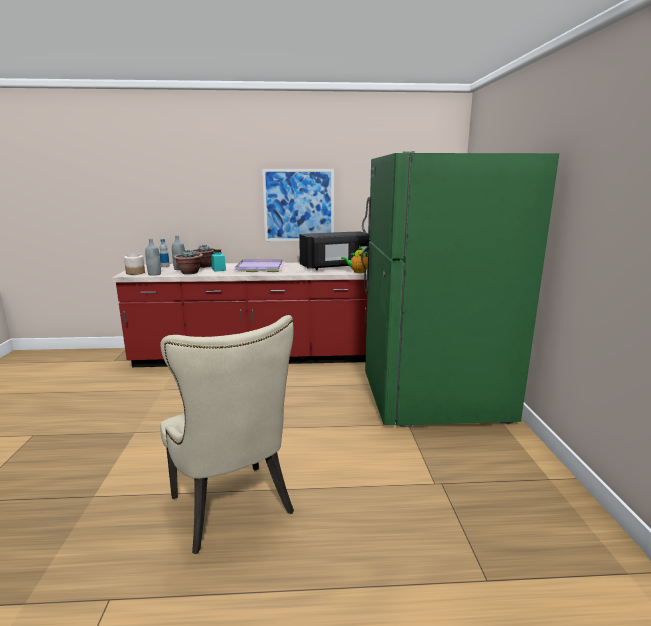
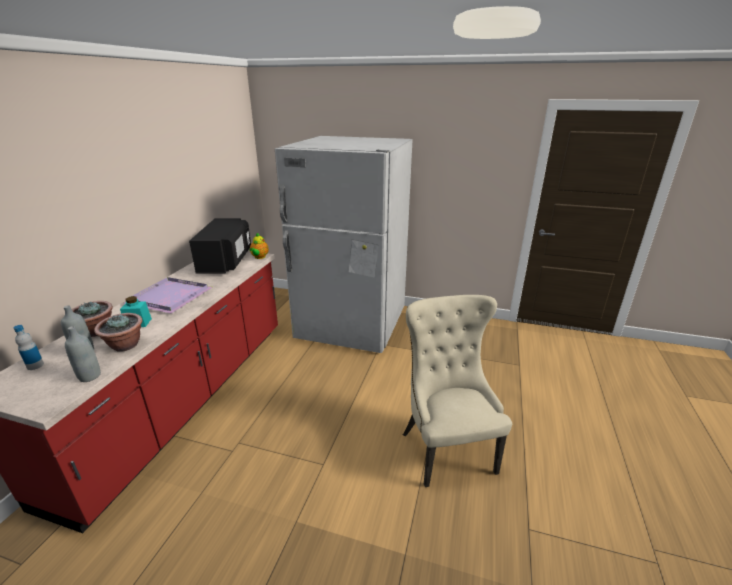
camera: 70 degrees left, 10 degrees up
jar [124,253,145,275] -> none
beige chair [160,315,294,554] -> beige chair turned 90 degrees counterclockwise [403,295,512,487]
picture [262,169,334,241] -> none
green fridge [361,151,559,427] -> white fridge [275,136,413,353]

